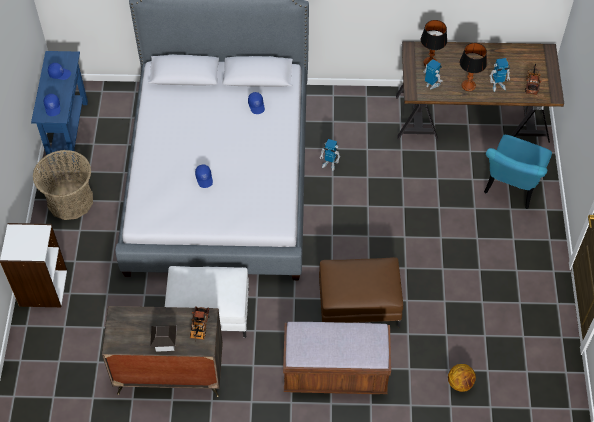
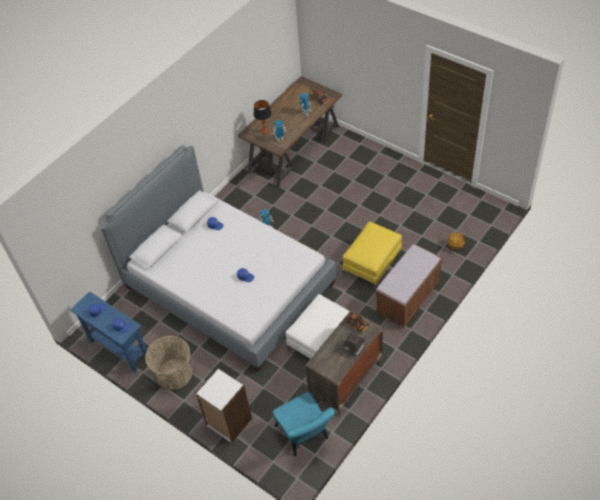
camera: 50 degrees left, 5 degrees down
brown ottoman [319,257,403,327] -> yellow ottoman [343,222,402,290]
table lamp [460,43,487,91] -> none
turquoise chair [484,135,552,209] -> turquoise chair moved to [272,392,335,456]

